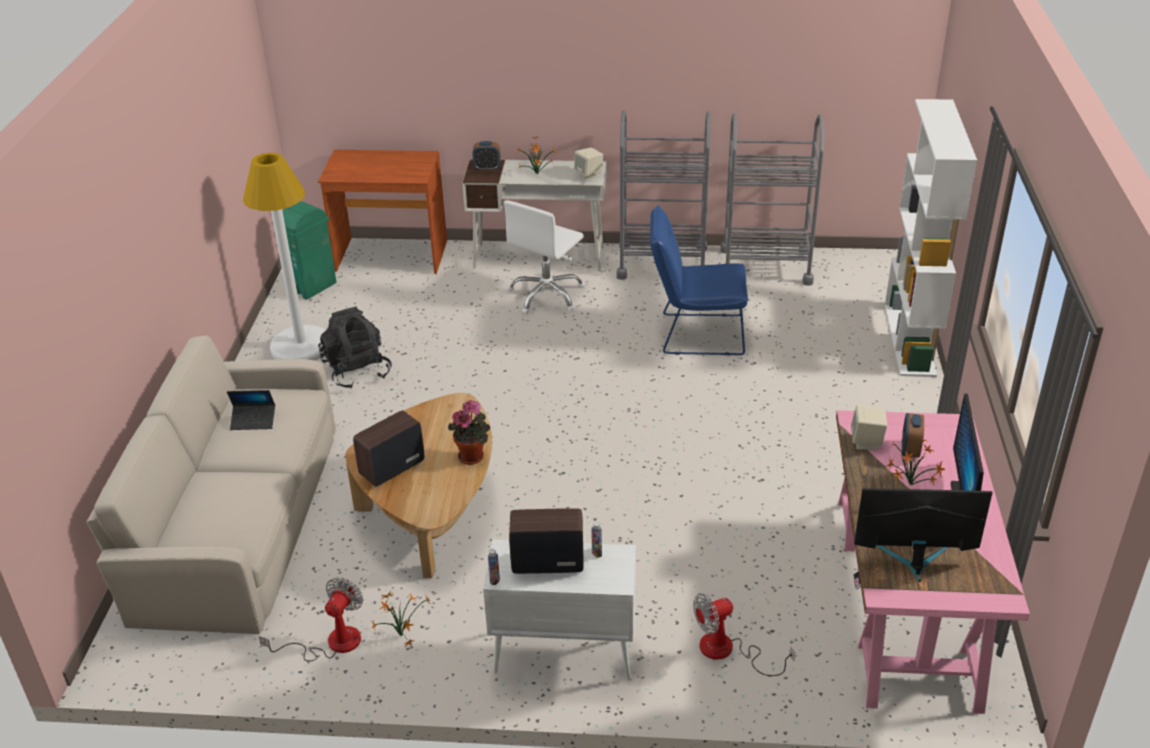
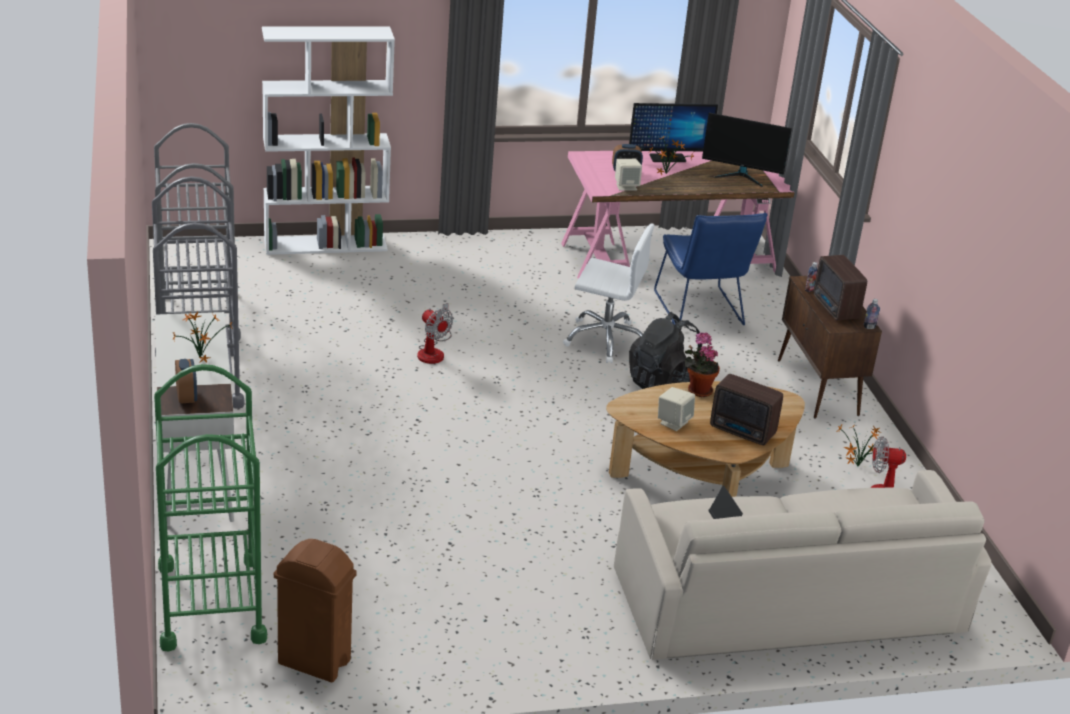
camera: 110 degrees left, 5 degrees down
white floor lamp [243,153,326,361] -> none
green trash can [283,201,336,300] -> brown trash can [274,539,357,682]
brown desk [318,150,447,274] -> green cart [154,364,267,652]
black backpack [318,306,392,389] -> black backpack moved to [629,312,702,389]
white cabinet [483,540,636,680] -> brown cabinet [778,276,882,419]
white office chair [504,200,585,314] -> white office chair moved to [563,223,654,363]
beige speaker [574,148,603,181] -> beige speaker moved to [658,387,695,431]
blue chair [650,205,748,355] -> blue chair moved to [654,213,767,325]
fan [693,593,795,676] -> fan moved to [417,303,453,364]
monitor [854,488,993,582] -> monitor turned 60 degrees counterclockwise [702,113,792,187]

